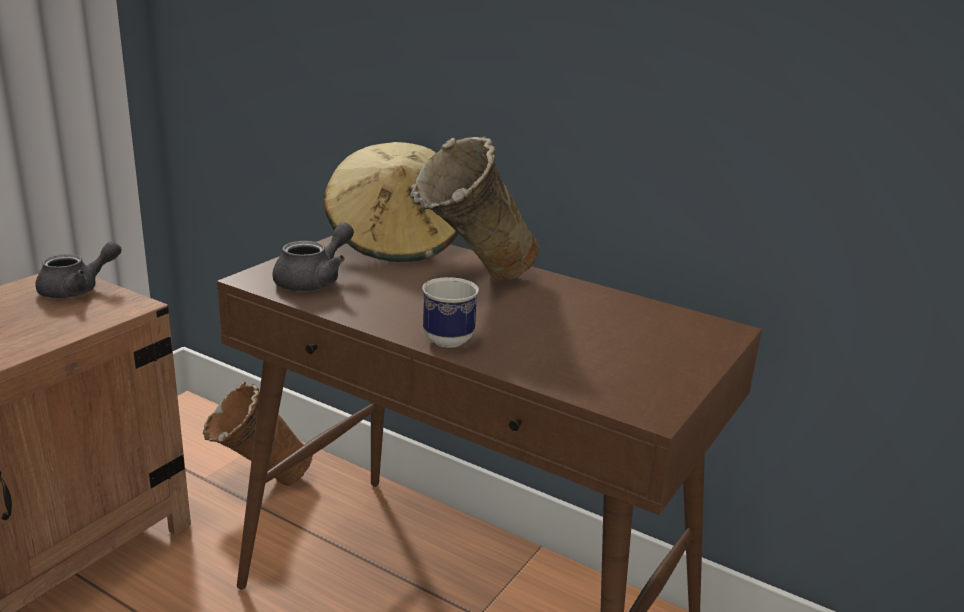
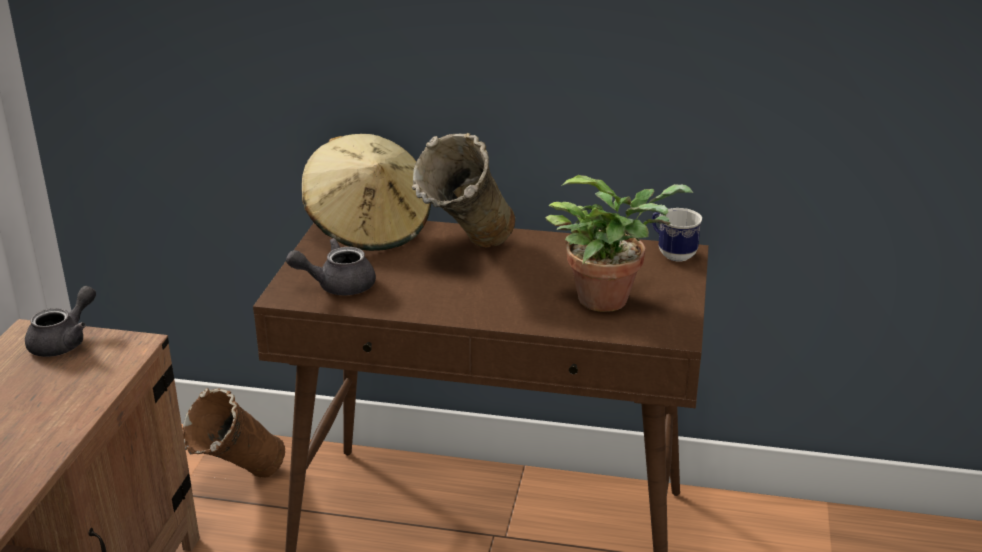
camera: 20 degrees left, 5 degrees up
grey teapot [272,222,354,291] -> grey teapot turned 120 degrees counterclockwise [286,238,376,295]
mug [422,277,479,348] -> mug moved to [652,208,702,262]
none -> potted plant [545,175,693,312]

